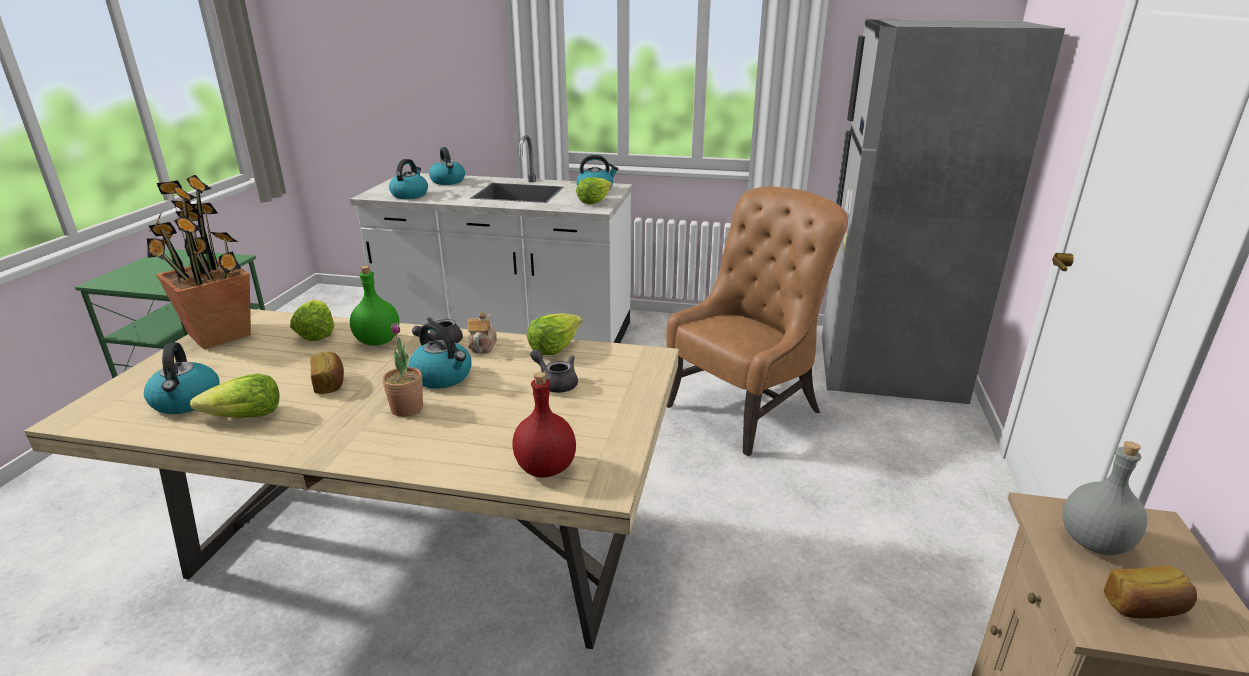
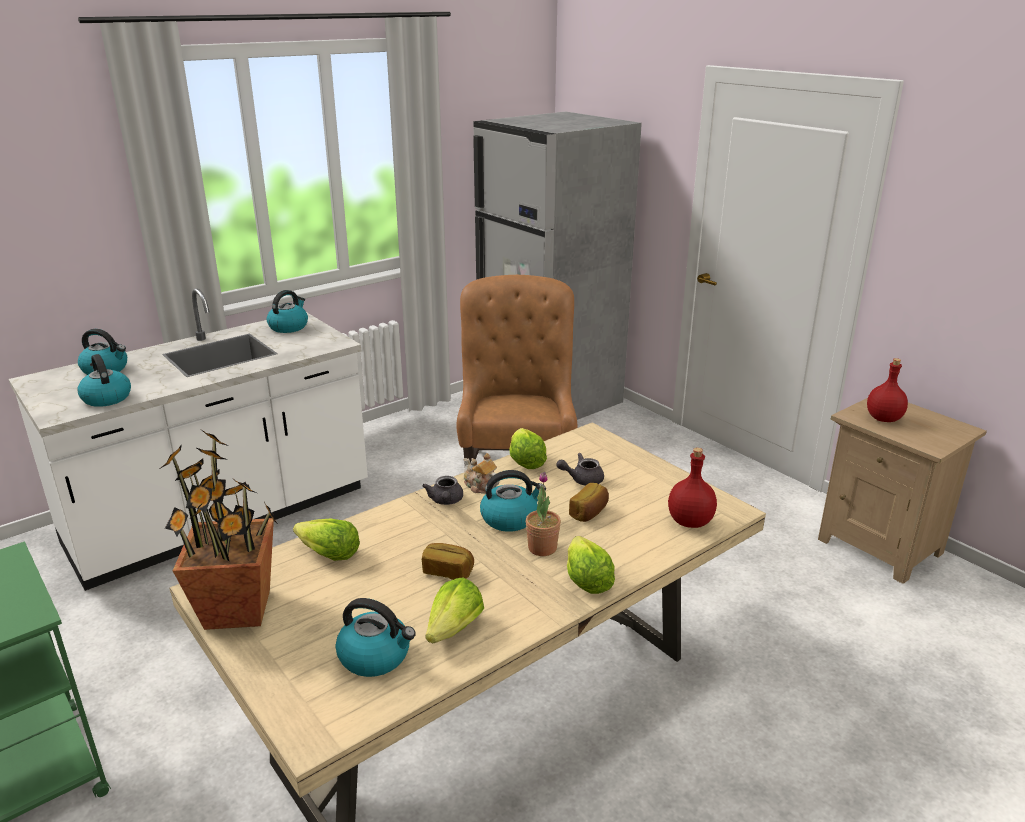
camera: 50 degrees left, 0 degrees up
green bottle [350,266,400,346] -> none
lettuce [576,177,612,204] -> lettuce moved to [567,536,615,594]
grey bottle [1063,441,1147,555] -> red bottle [867,358,908,422]
bread [1104,565,1197,618] -> bread moved to [569,483,609,522]

